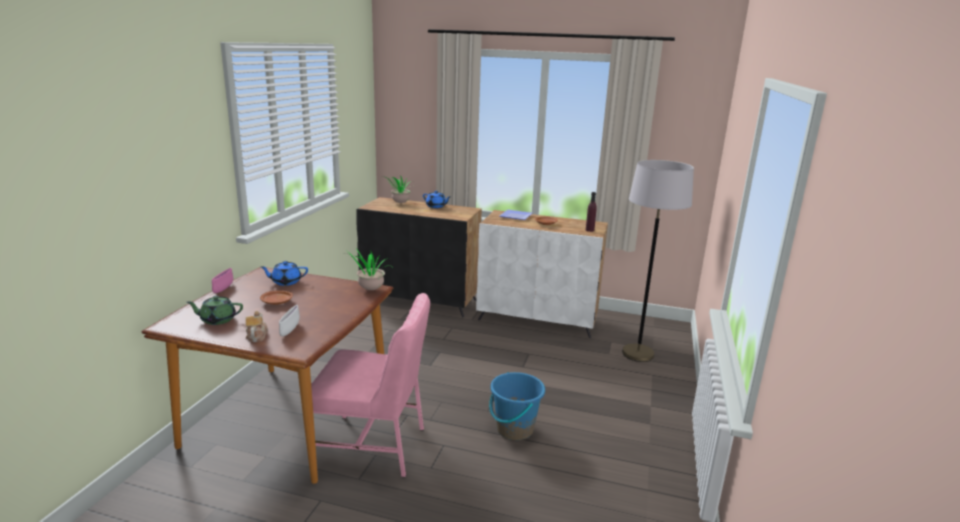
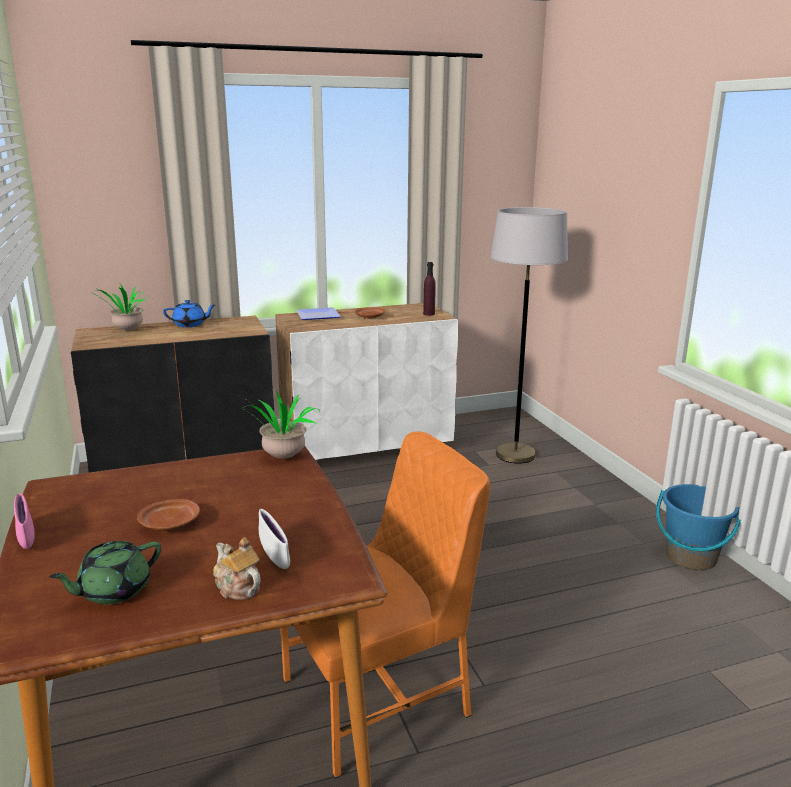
camera: 35 degrees left, 0 degrees up
blue teapot [261,261,308,286] -> none
pink chair [311,293,430,478] -> orange chair [281,431,490,778]
blue bucket [489,372,545,440] -> blue bucket moved to [656,484,741,570]

